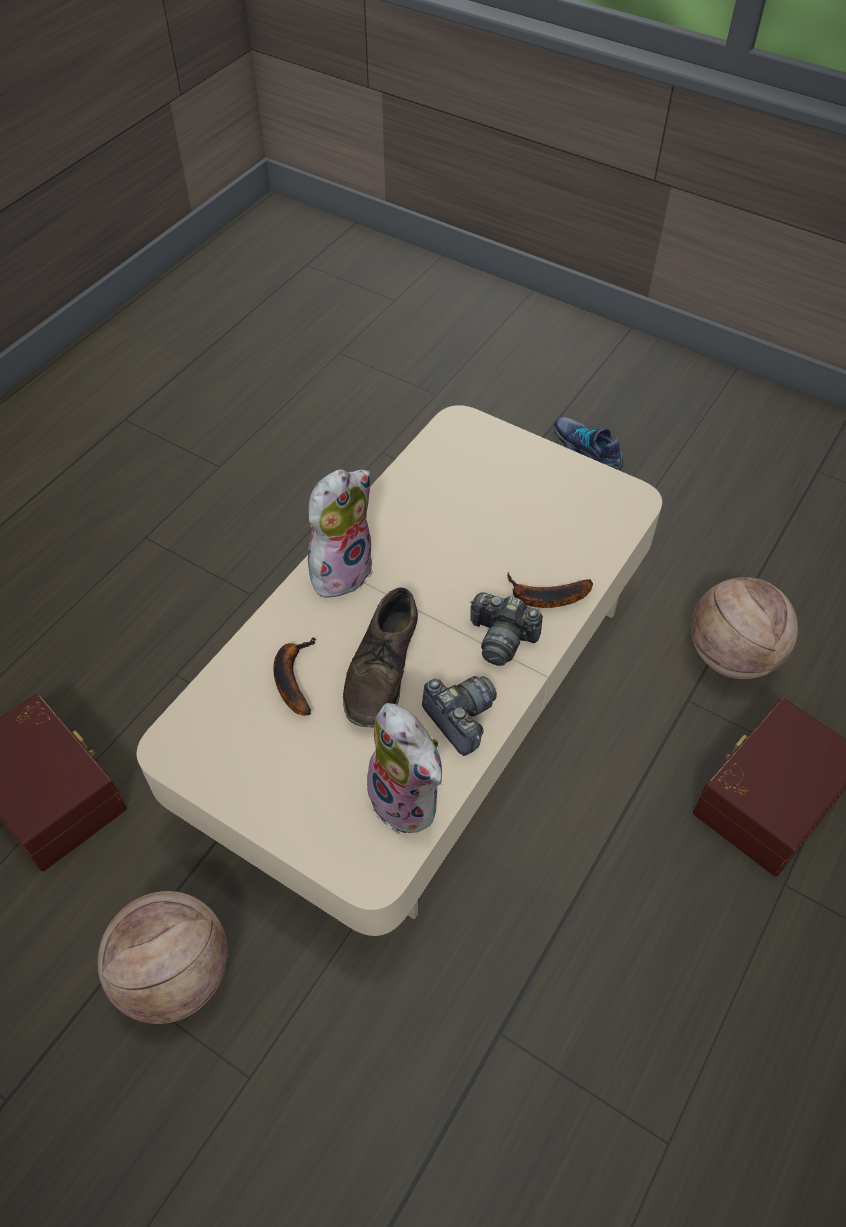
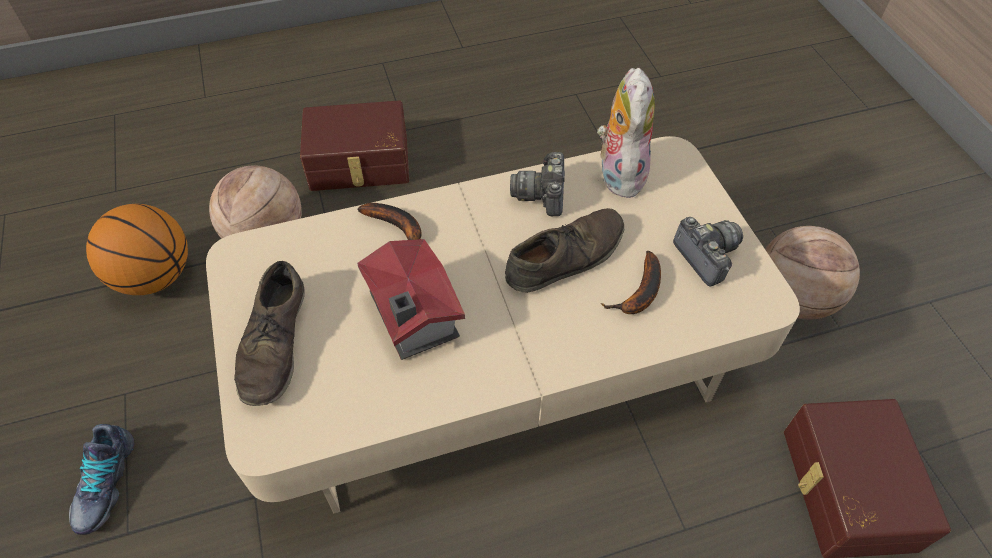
camera: 140 degrees left, 0 degrees up
plush toy [308,469,373,603] -> none
camera [470,592,543,666] -> camera moved to [673,217,743,287]
none -> basketball [86,204,188,295]
none -> brown shoe [234,261,305,406]
none -> toy house [357,239,465,360]

